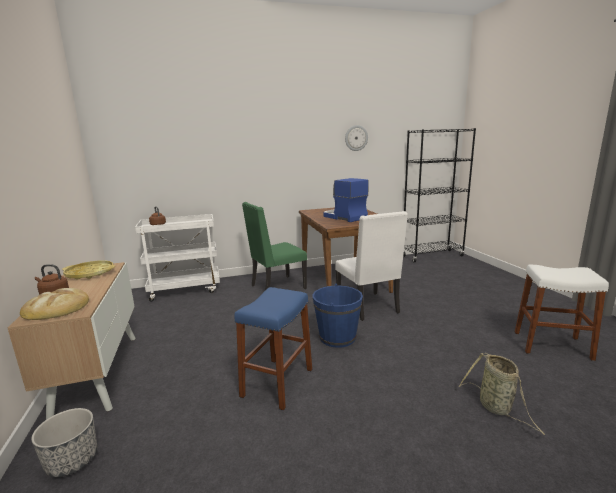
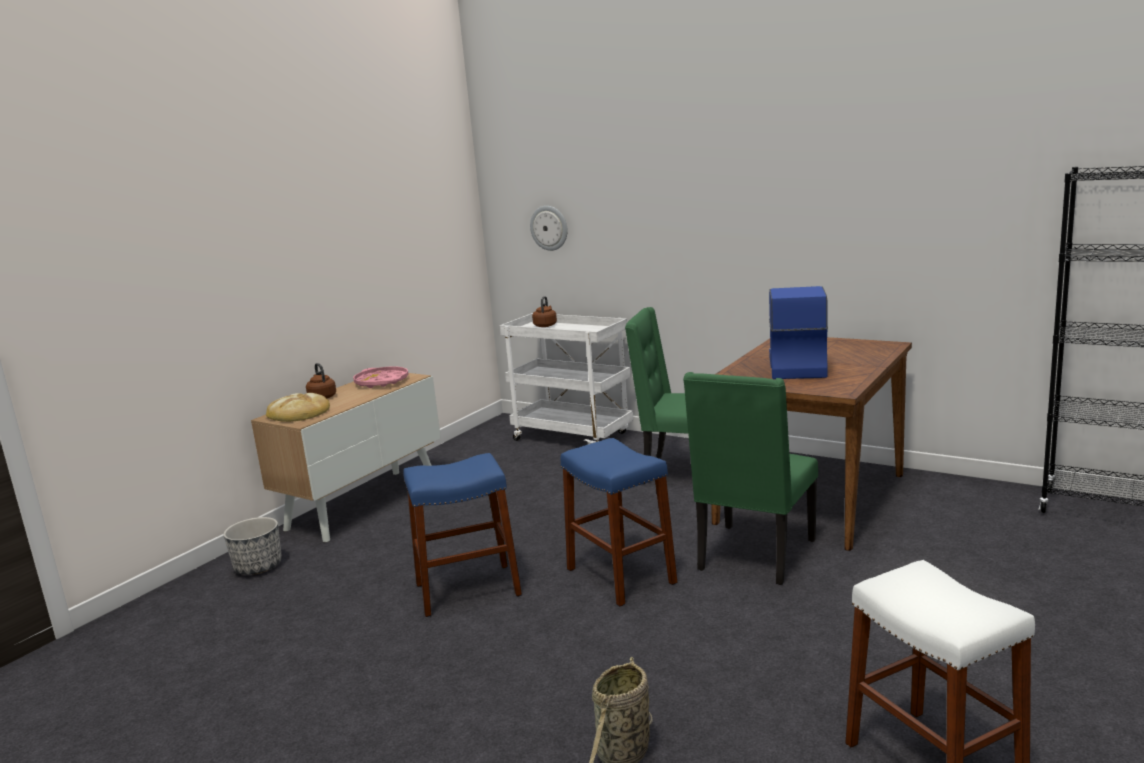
camera: 50 degrees right, 0 degrees up
yellow tray [62,260,115,280] -> pink tray [353,366,409,388]
blue bucket [313,284,363,348] -> blue stool [560,438,678,607]
white chair [335,211,408,321] -> green chair [683,372,818,585]
wall clock [345,125,368,151] -> wall clock moved to [530,206,568,251]

